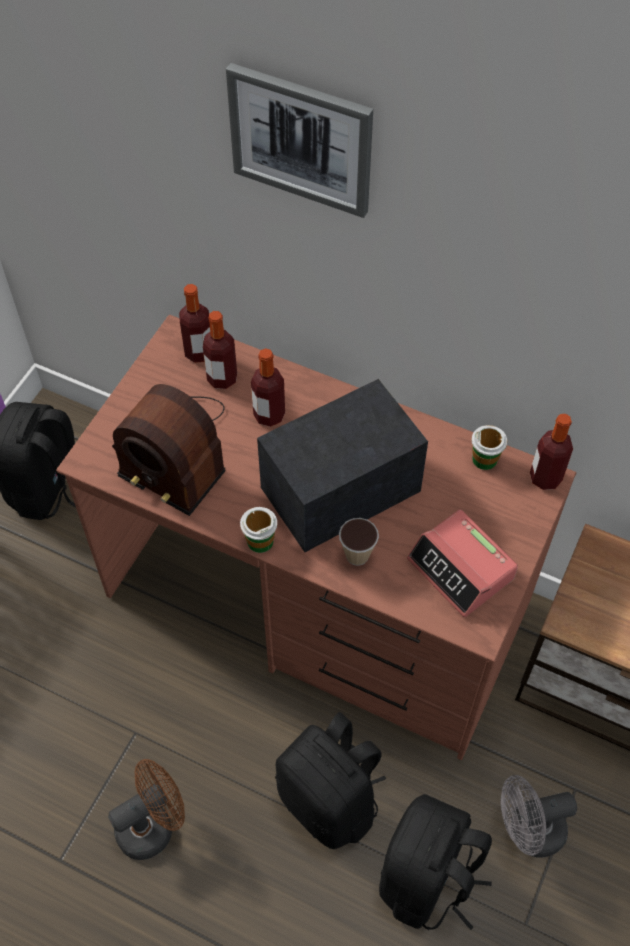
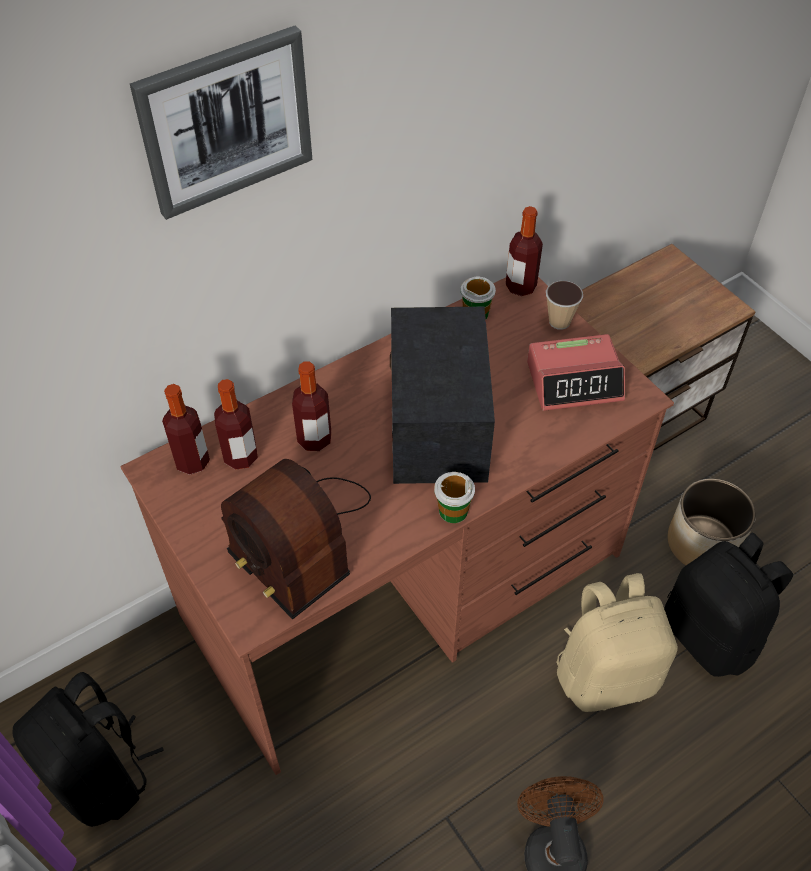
camera: 60 degrees left, 5 degrees down
radio [112,384,226,516] -> radio turned 75 degrees clockwise [221,459,371,620]
black backpack [275,712,386,849] -> beige backpack [556,573,678,712]
cup [339,518,379,566] -> cup moved to [546,281,583,330]
grey fan [501,775,577,857] -> planter [668,479,756,565]

